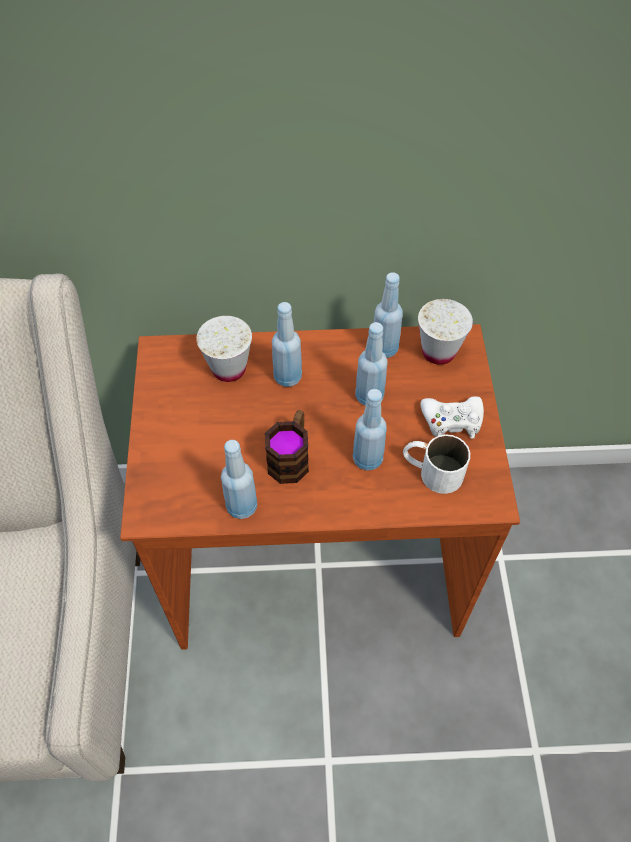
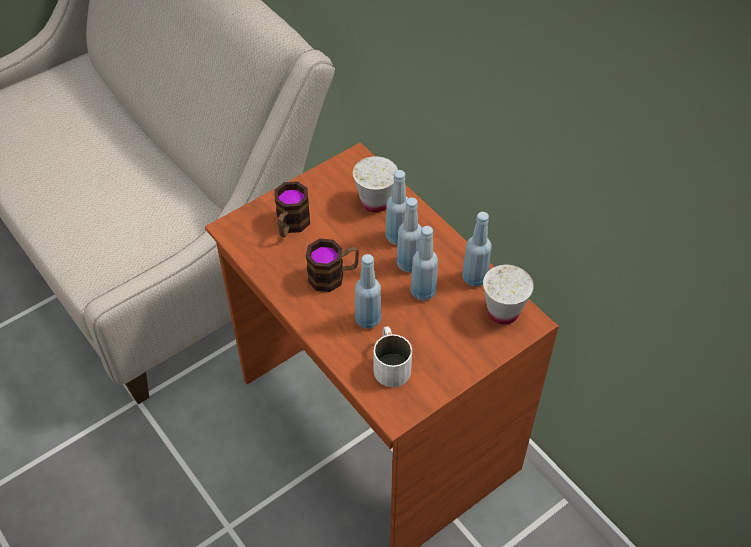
camera: 55 degrees right, 5 degrees down
blue bottle [221,440,257,519] -> blue bottle moved to [397,197,422,273]
white game controller [420,396,484,439] -> none
none -> mug [274,181,310,237]

